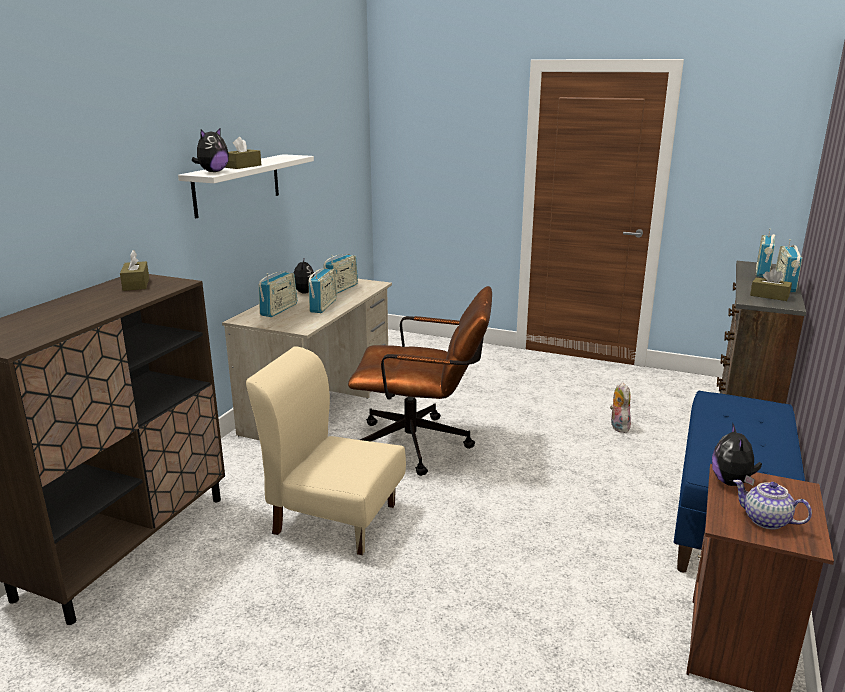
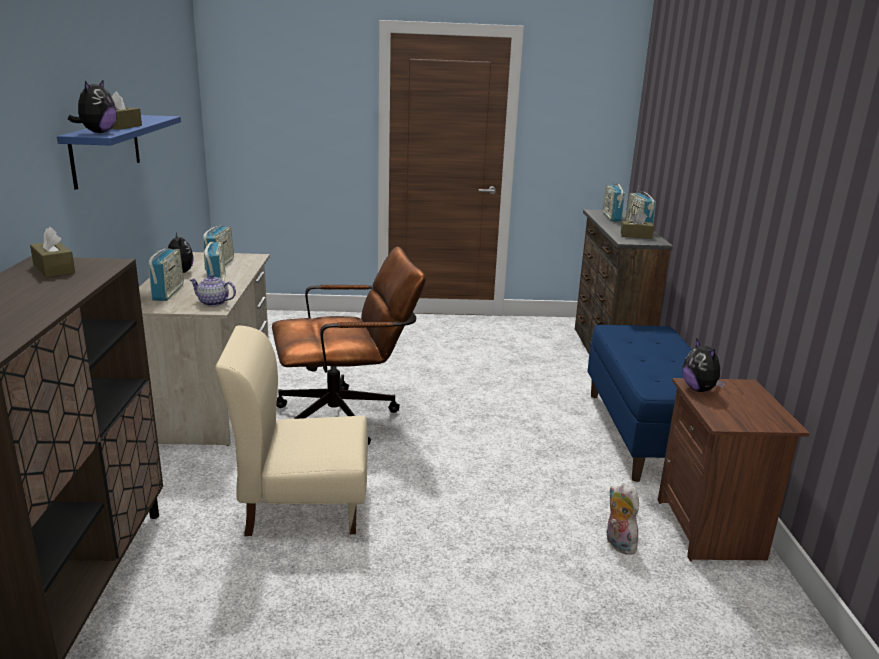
camera: 25 degrees left, 0 degrees up
white shelf [178,154,314,218] -> blue shelf [57,115,181,190]
plush toy [610,382,631,433] -> plush toy moved to [607,484,639,555]
teapot [733,480,812,530] -> teapot moved to [190,274,236,306]

